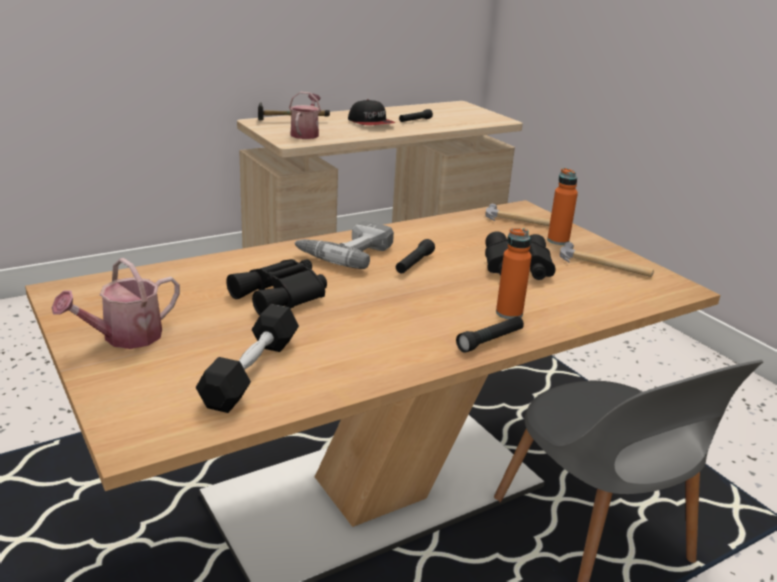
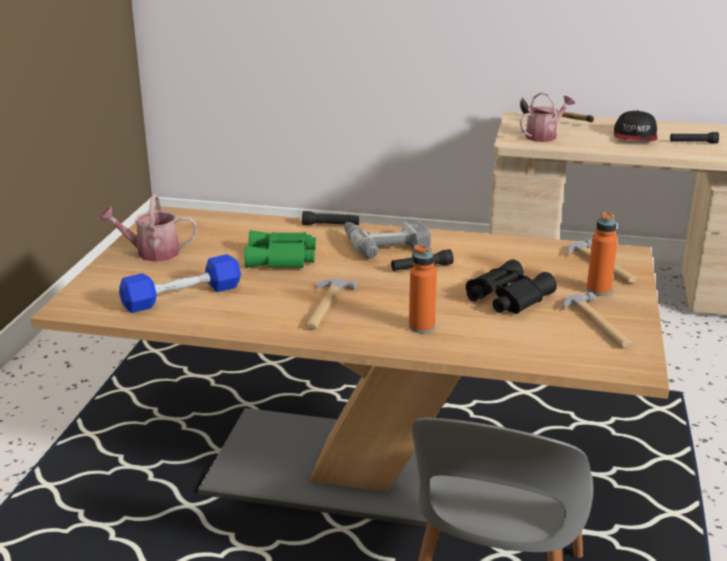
camera: 45 degrees right, 0 degrees up
black dumbbell [196,304,299,413] -> blue dumbbell [119,254,241,313]
black binoculars [226,259,327,315] -> green binoculars [244,231,316,268]
black flashlight [456,317,524,353] -> black flashlight moved to [302,211,359,225]
none -> hammer [305,279,357,330]

